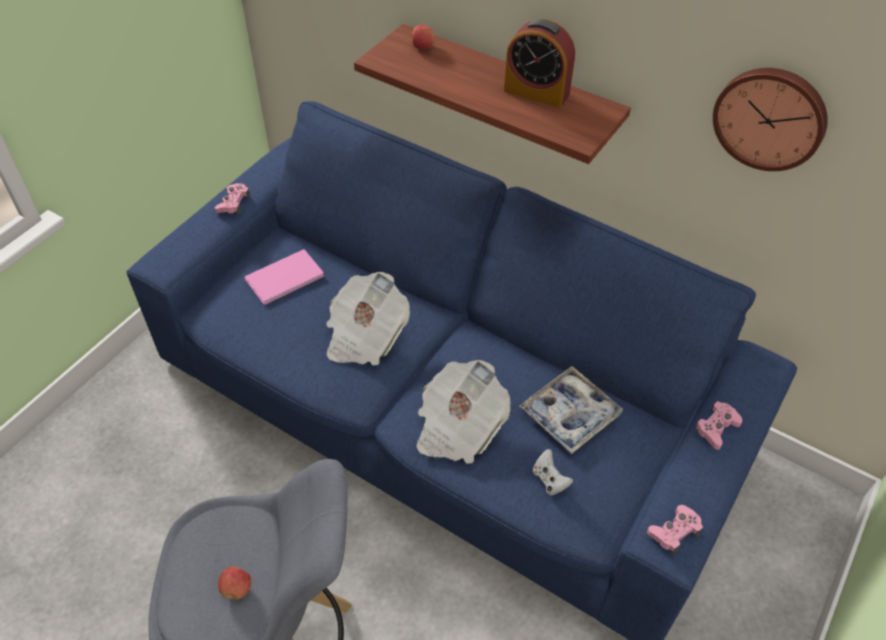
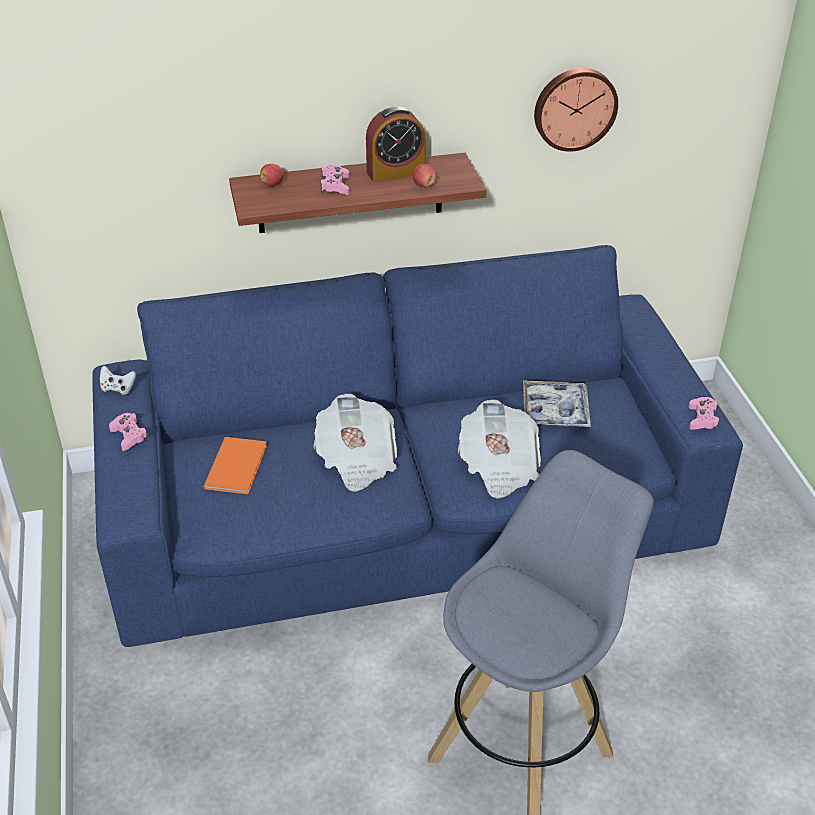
camera: 45 degrees left, 10 degrees down
apple [218,566,251,599] -> apple moved to [413,164,436,187]
pink book [244,249,324,305] -> orange book [203,437,267,494]
white game controller [533,449,573,496] -> white game controller moved to [100,366,136,395]
pink game controller [694,401,742,450] -> pink game controller moved to [320,165,350,195]

